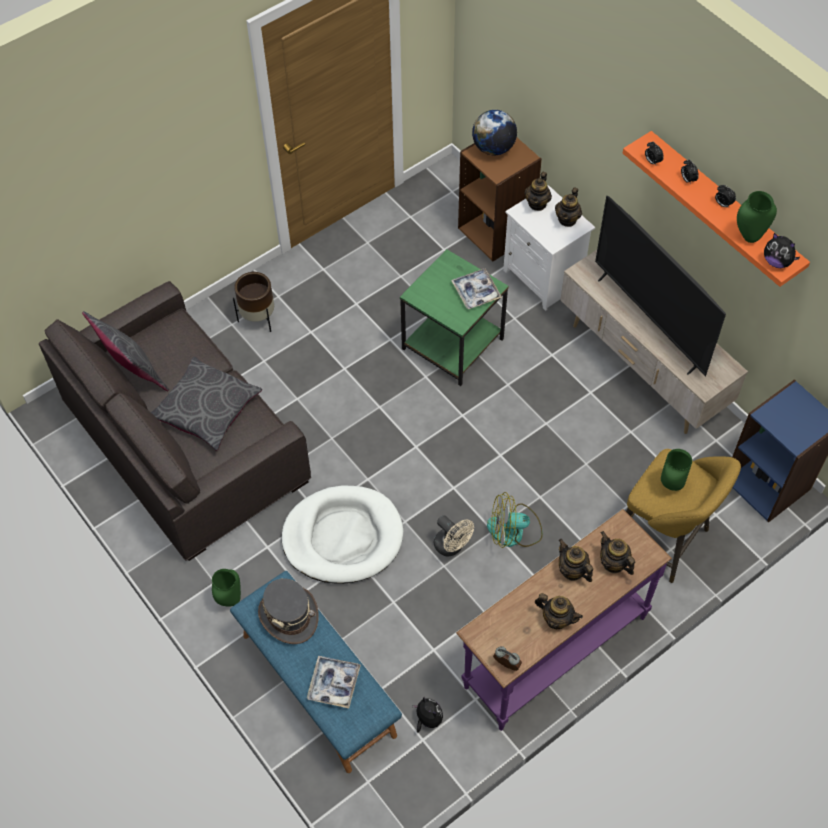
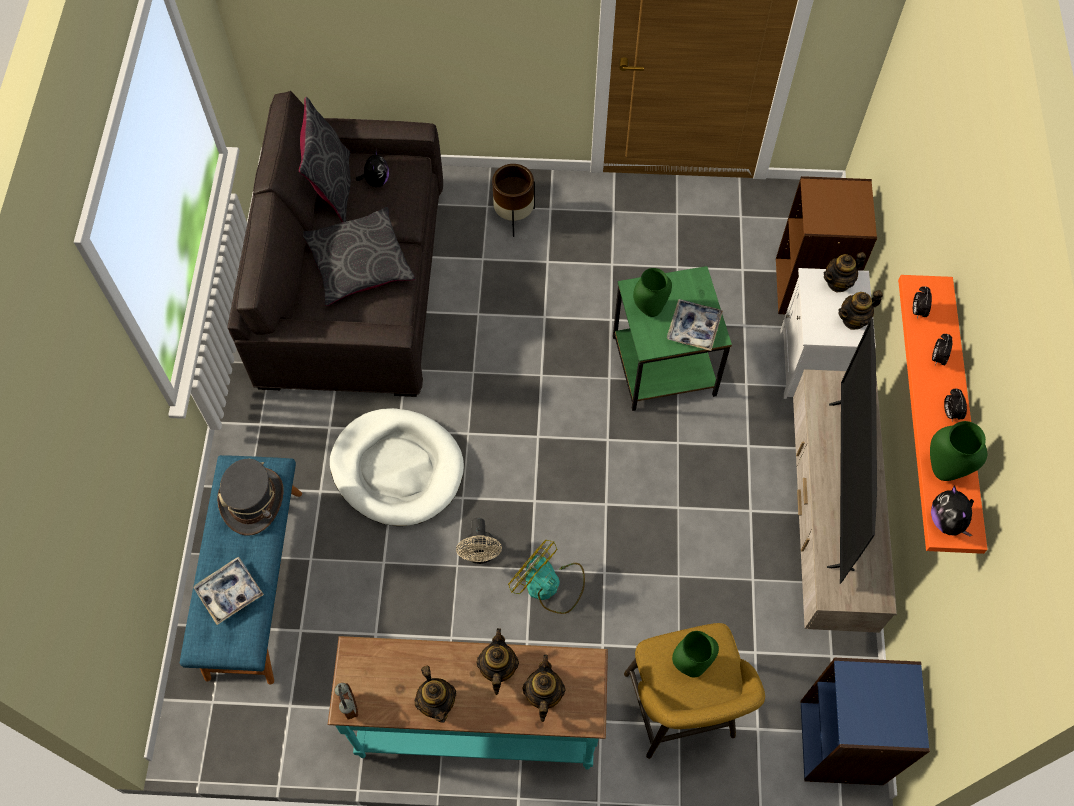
camera: 40 degrees right, 5 degrees up
green vase [212,569,241,606] -> green vase moved to [633,268,672,317]
plush toy [412,697,443,733] -> plush toy moved to [356,149,389,187]
purple console table [456,509,672,731] -> turquoise console table [328,636,608,770]
globe [472,110,517,155] -> none

